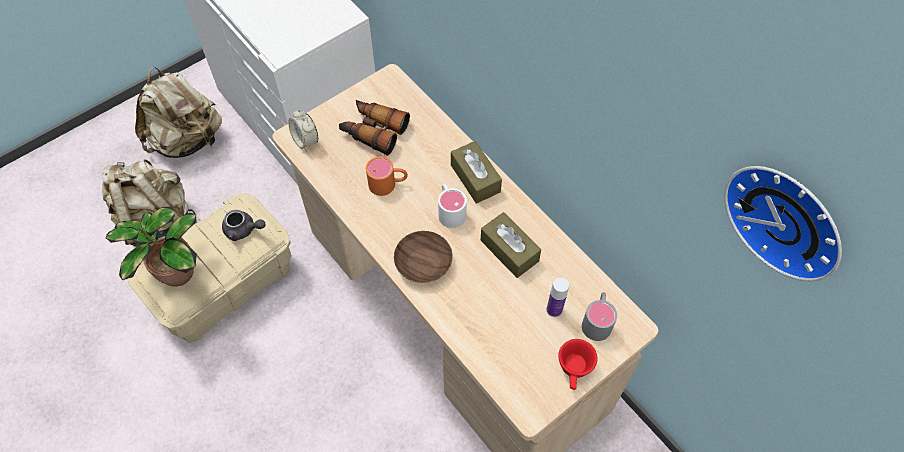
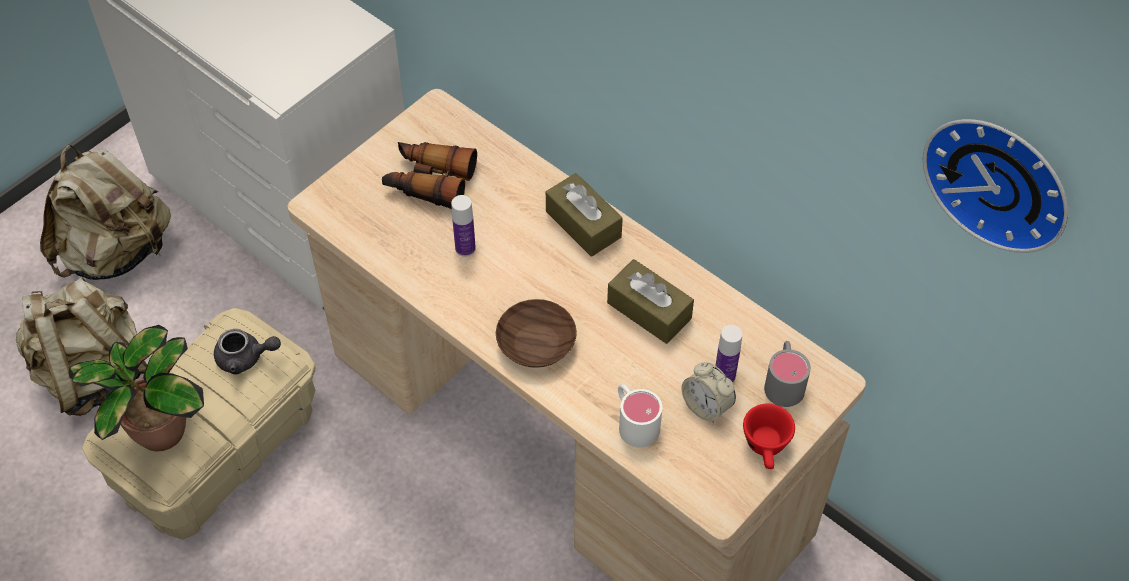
camera: 10 degrees left, 5 degrees down
alarm clock [288,109,318,151] -> alarm clock moved to [682,362,736,423]
orange mug [366,157,408,196] -> bottle [451,195,476,257]
white mug [438,184,467,228] -> white mug moved to [618,384,662,447]

